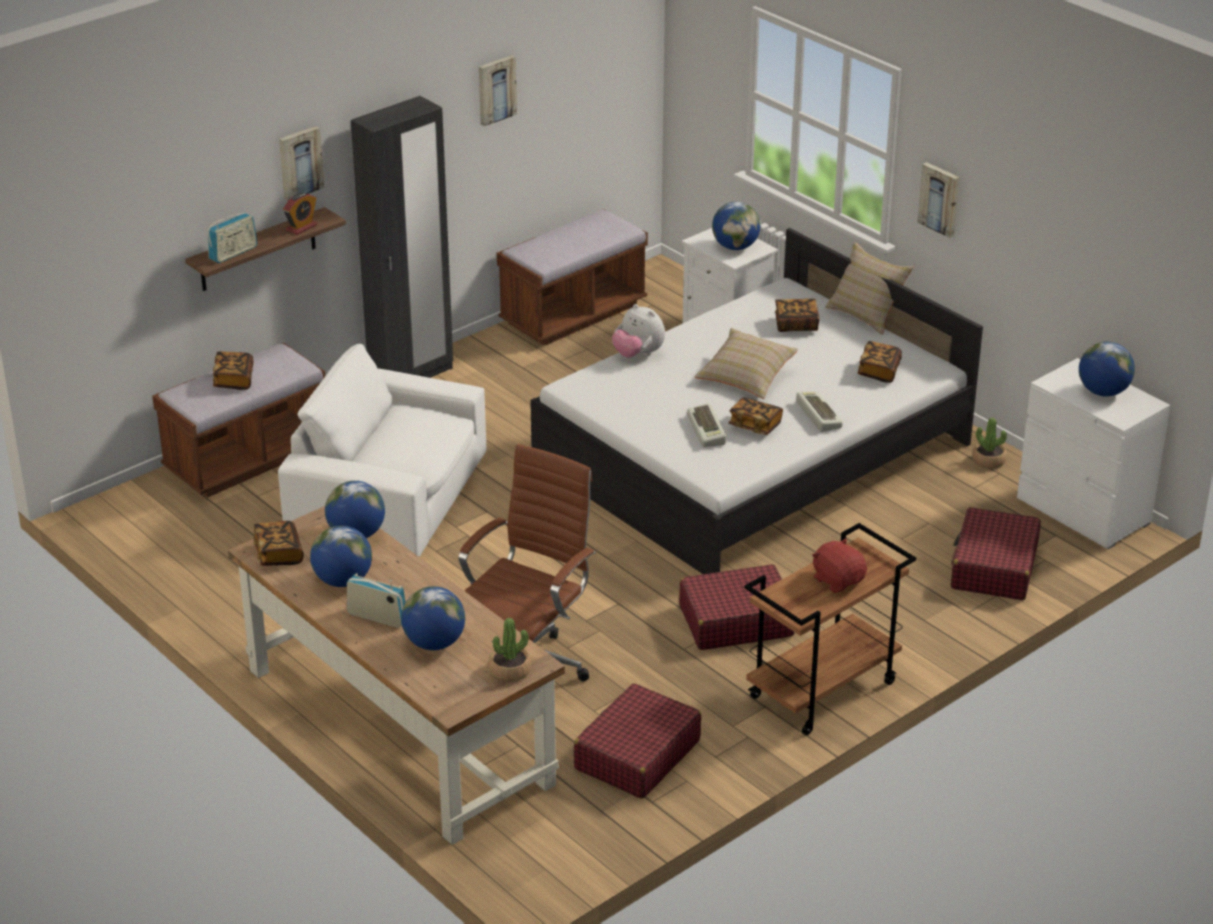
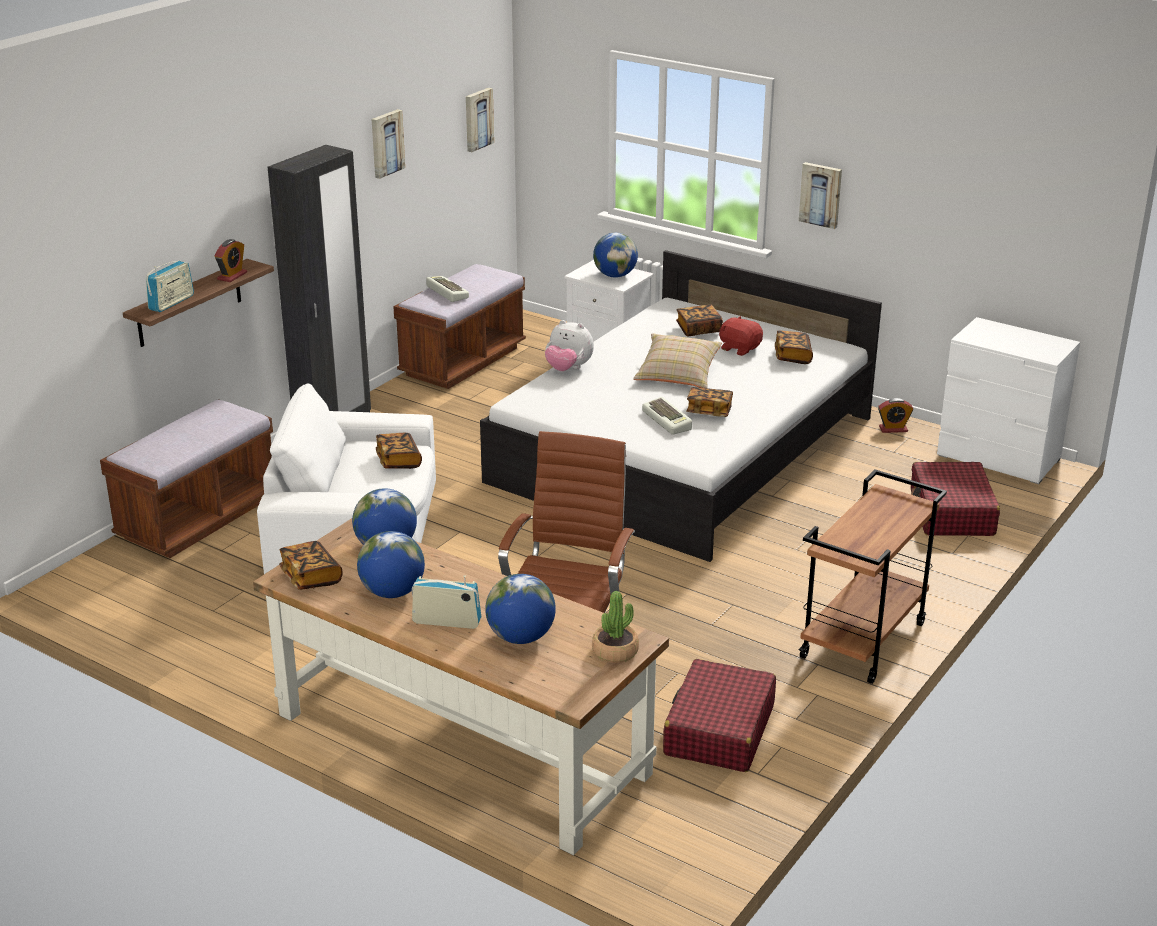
camera: 15 degrees left, 5 degrees down
book [213,351,254,390] -> book moved to [376,433,422,469]
picture [279,126,324,201] -> picture moved to [466,88,494,152]
red suitcase [679,564,794,650] -> none
keyboard [796,391,843,432] -> keyboard moved to [426,276,469,302]
red plush toy [812,539,867,593] -> red plush toy moved to [719,316,763,356]
beige pillow [825,242,914,335] -> none
potted plant [972,417,1007,469] -> alarm clock [878,398,913,433]
globe [1079,342,1135,397] -> none

